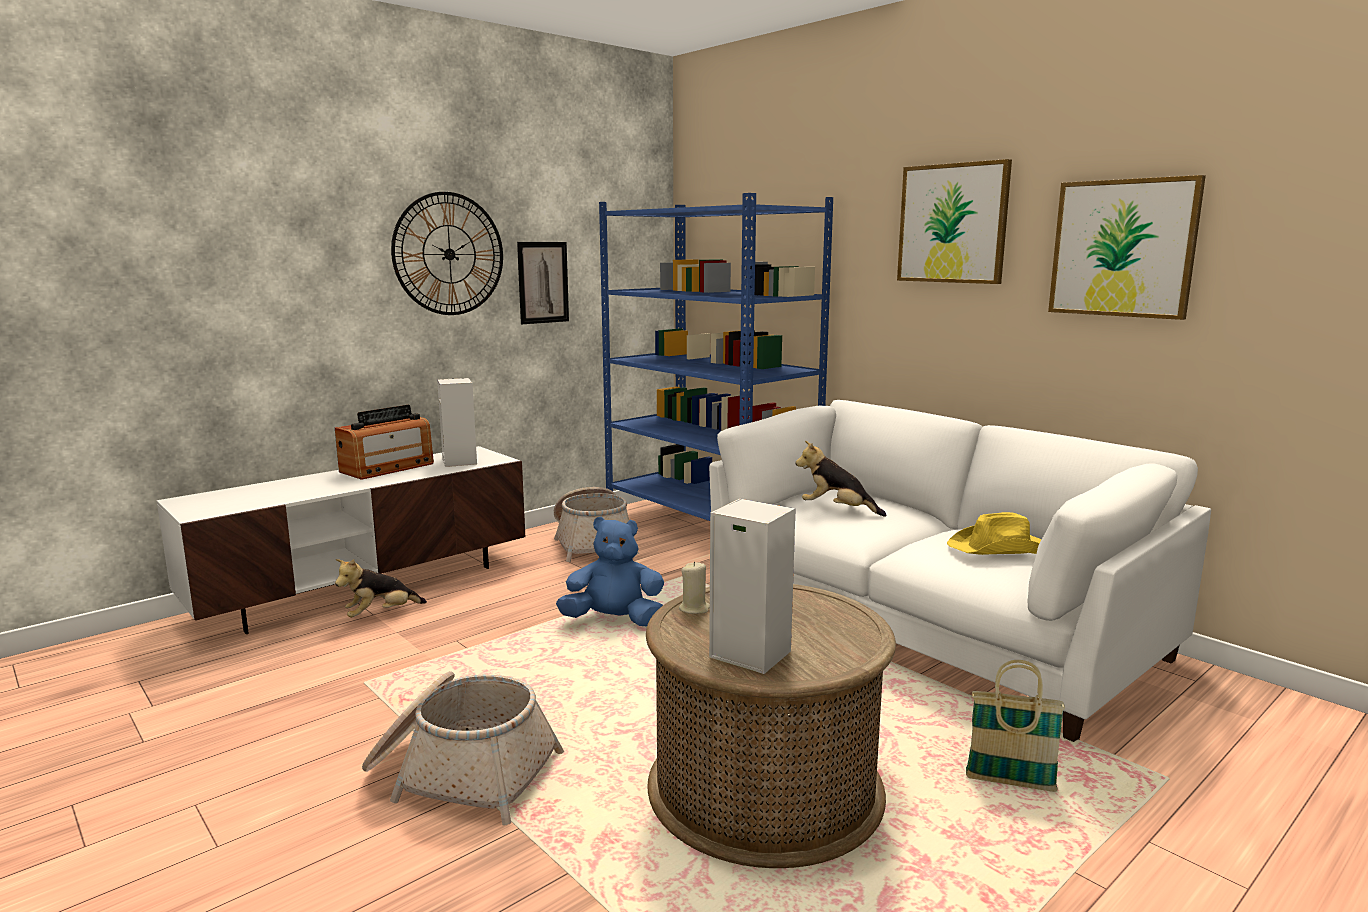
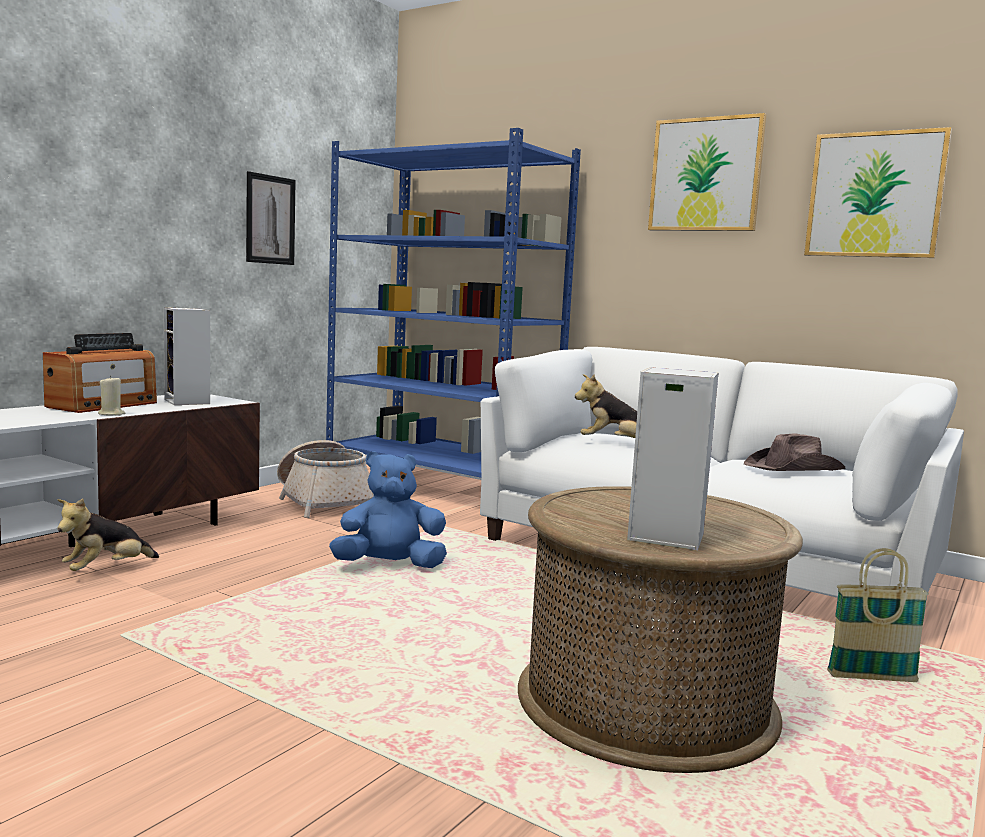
camera: 15 degrees left, 5 degrees down
basket [362,671,564,825] -> none
wall clock [391,192,503,315] -> none
beige candle [679,561,710,614] -> beige candle moved to [98,376,125,416]
yellow hat [947,512,1042,555] -> brown hat [744,433,845,471]

